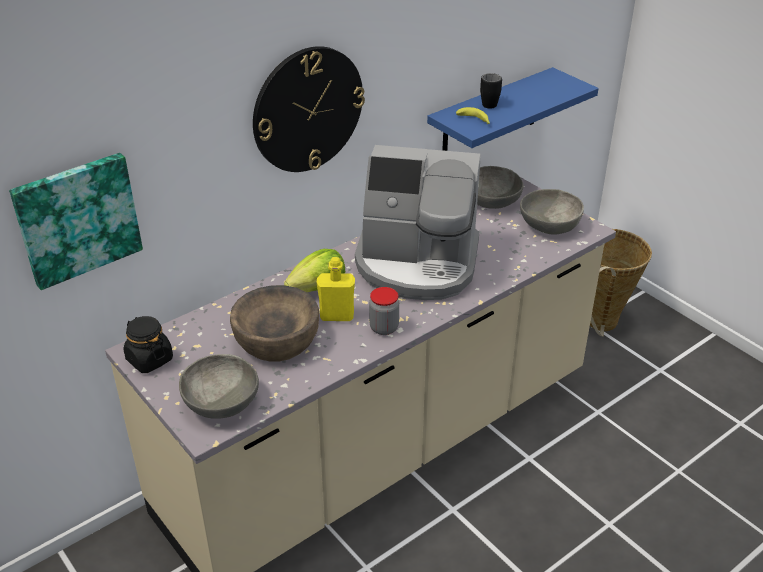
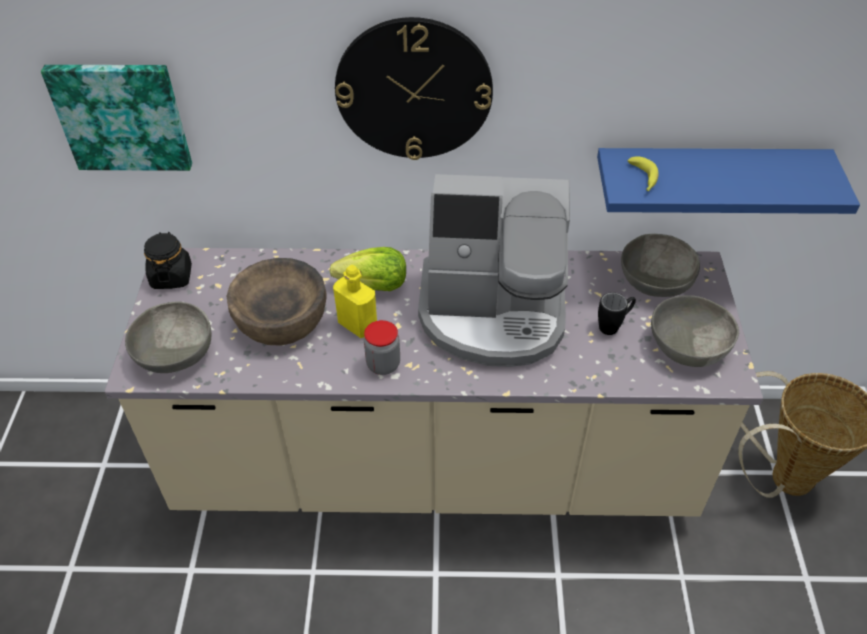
camera: 40 degrees right, 10 degrees up
coffee machine [355,145,481,300] -> coffee machine turned 45 degrees counterclockwise [418,174,570,367]
black mug [480,73,502,109] -> black mug moved to [598,292,636,335]

